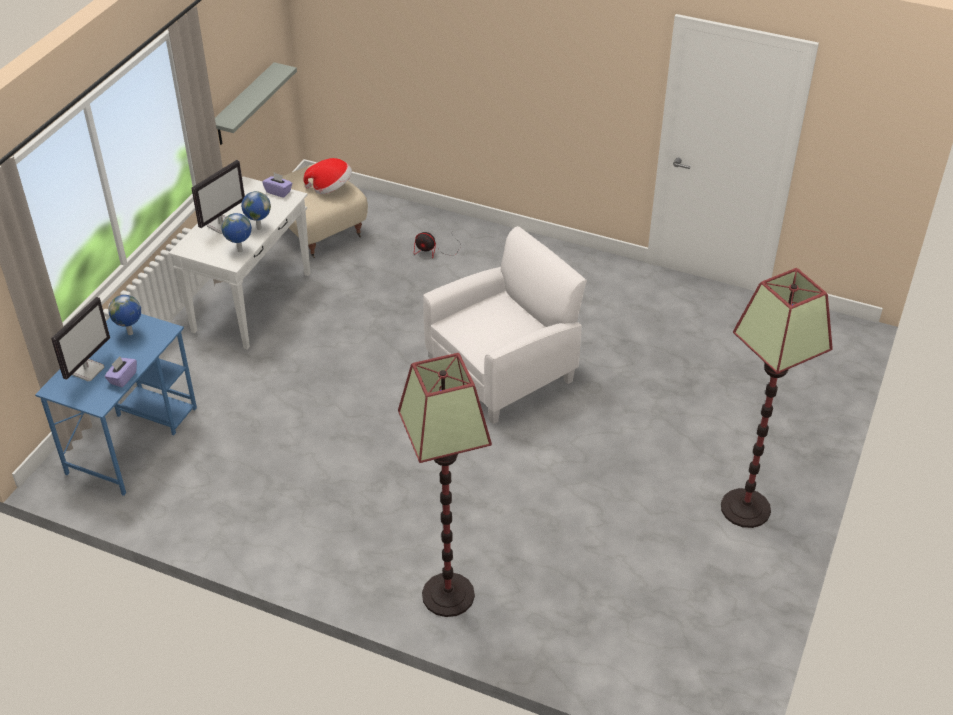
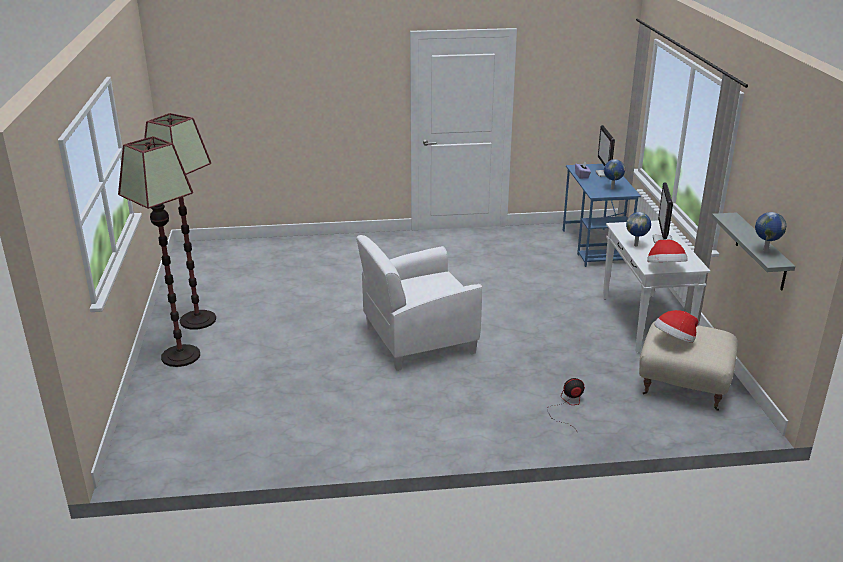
camera: 150 degrees right, 15 degrees down
globe [221,213,252,252] -> globe moved to [755,212,786,253]
purple tissue box [262,173,293,198] -> hat [647,240,688,262]
floor lamp [398,353,492,617] -> floor lamp moved to [118,136,200,367]
white armchair [423,226,587,424] -> white armchair turned 45 degrees clockwise [356,235,482,371]

